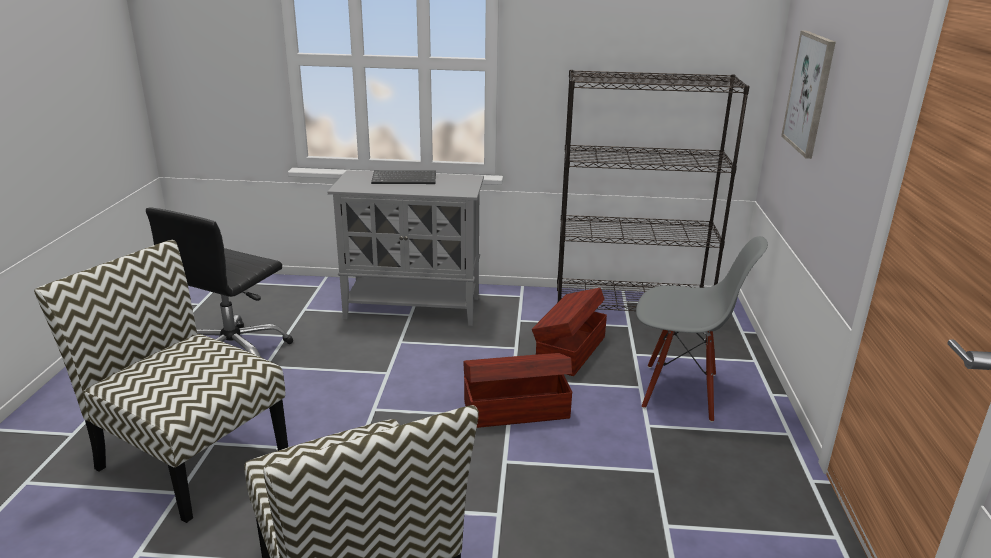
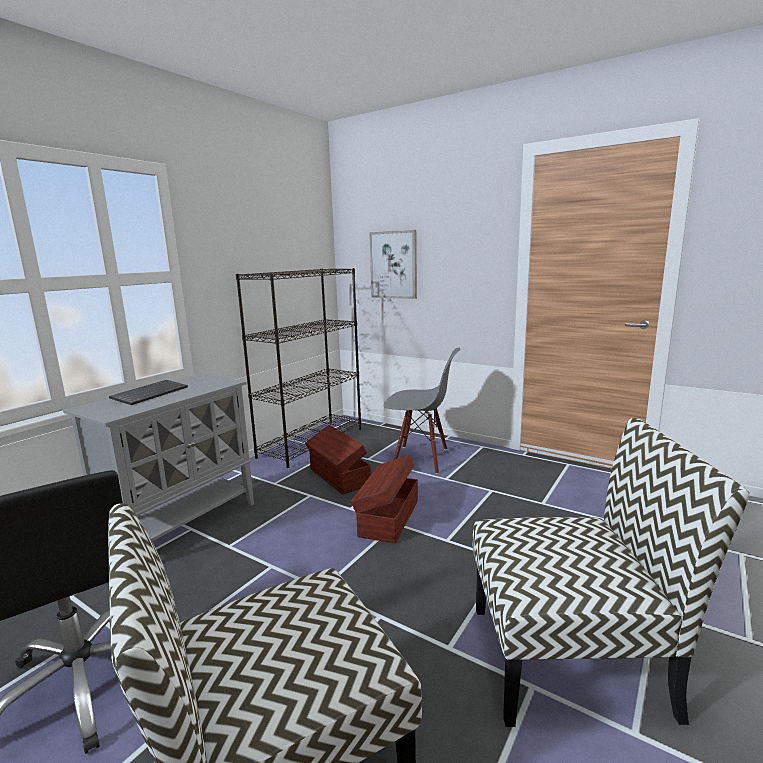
camera: 60 degrees left, 10 degrees down
grey chair [636,236,768,422] -> grey chair turned 60 degrees clockwise [383,348,461,474]

